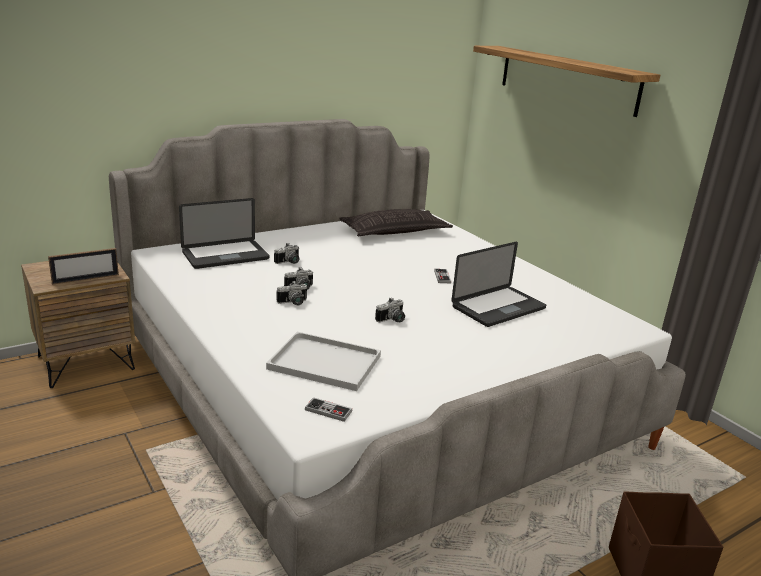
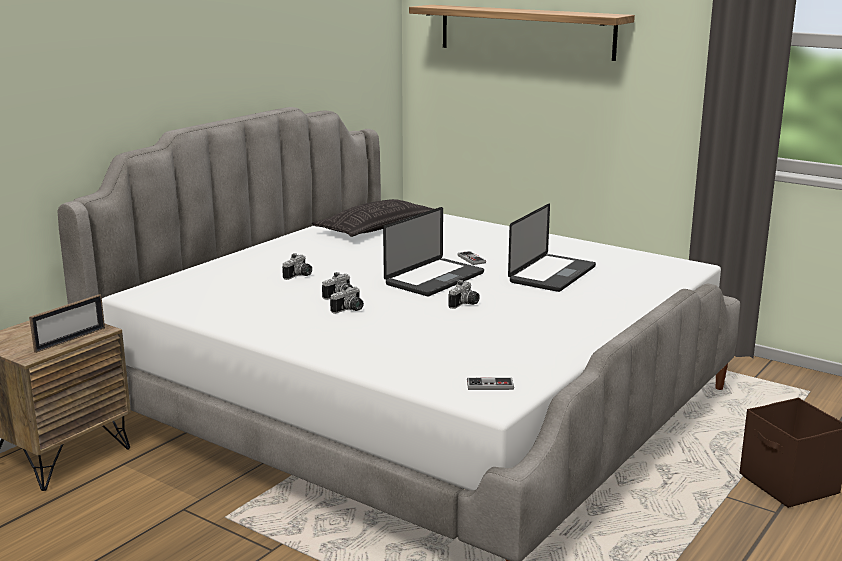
camera: 20 degrees left, 5 degrees down
laptop [179,198,270,269] -> laptop moved to [383,207,484,296]
white tray [266,332,381,391] -> none

